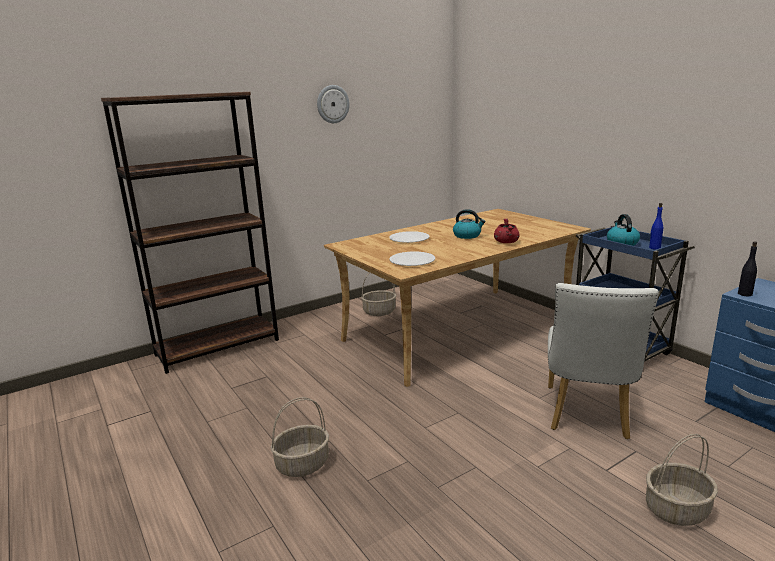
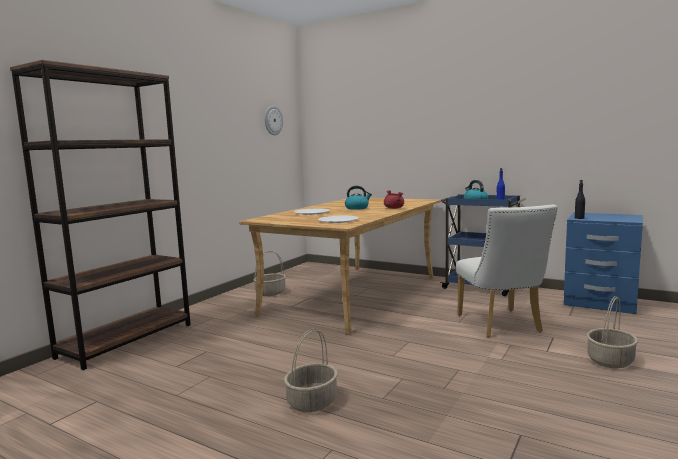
camera: 25 degrees left, 10 degrees down
wall clock [317,85,350,123] -> wall clock moved to [265,106,283,135]

